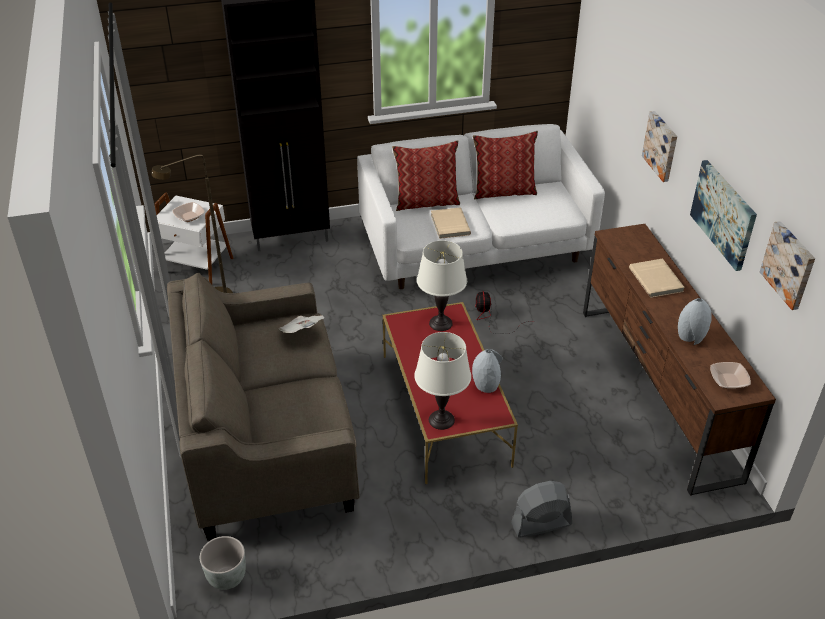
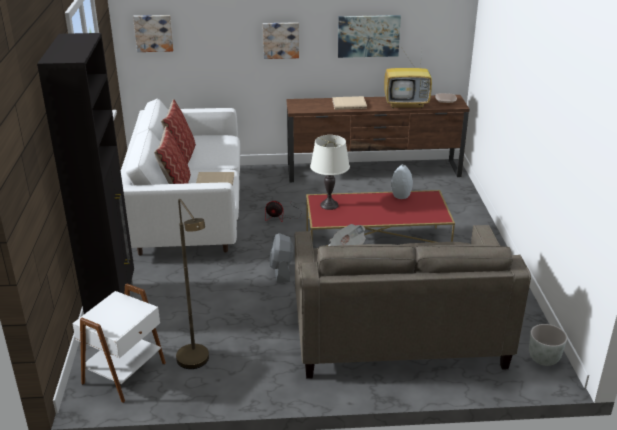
camera: 80 degrees left, 10 degrees down
bowl [172,202,205,222] -> none
white table lamp [414,332,471,430] -> none
grey fan [511,481,572,538] -> grey fan moved to [270,233,294,283]
grey vase [678,298,712,345] -> television [384,52,432,108]
picture [760,221,815,310] -> picture moved to [133,15,174,52]

